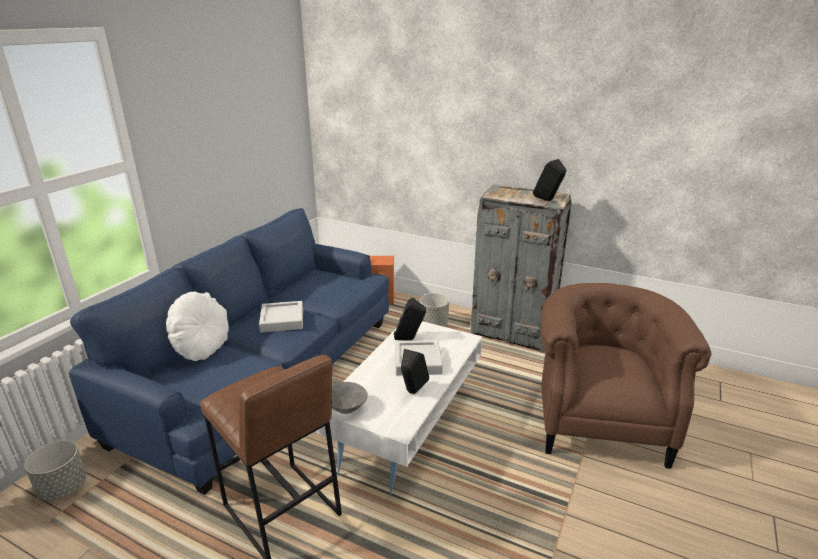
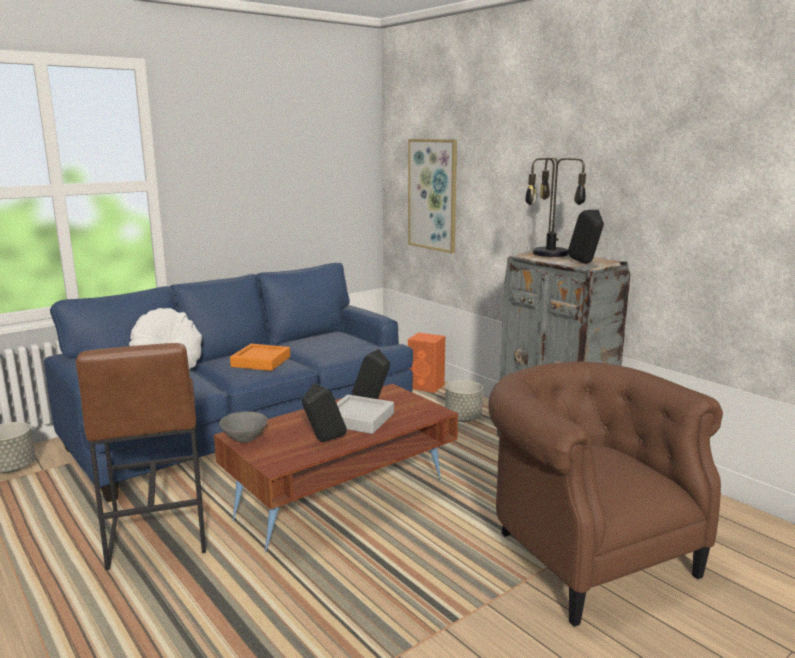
camera: 25 degrees right, 10 degrees down
grey tray [259,301,303,333] -> orange tray [230,344,290,371]
white coffee table [316,321,482,497] -> brown coffee table [214,384,458,553]
brown armchair [541,283,712,469] -> brown armchair turned 60 degrees counterclockwise [488,361,723,627]
none -> picture [408,139,457,253]
none -> table lamp [525,157,586,257]

